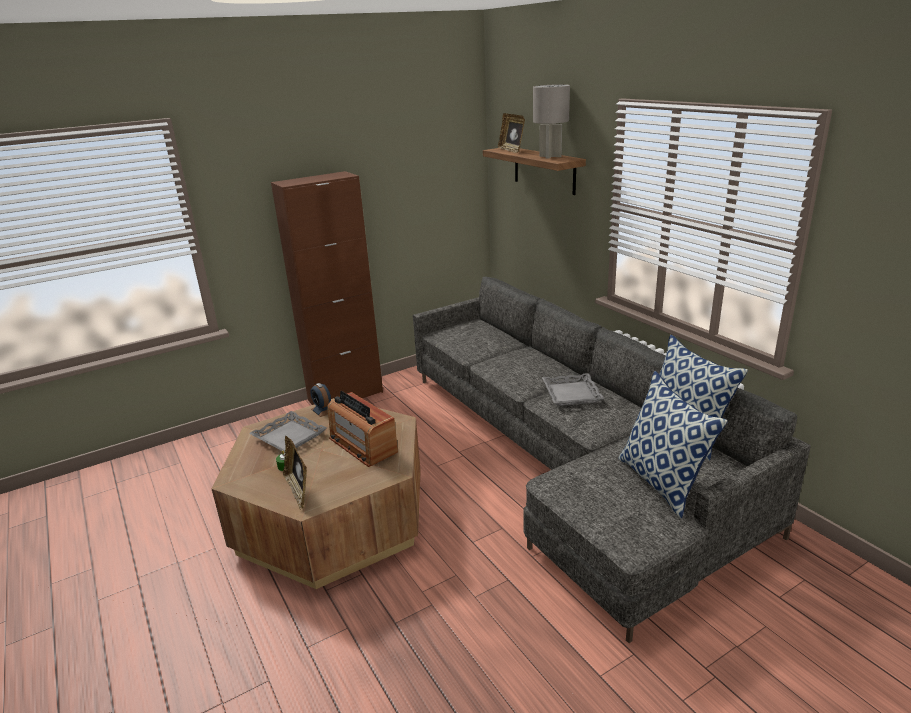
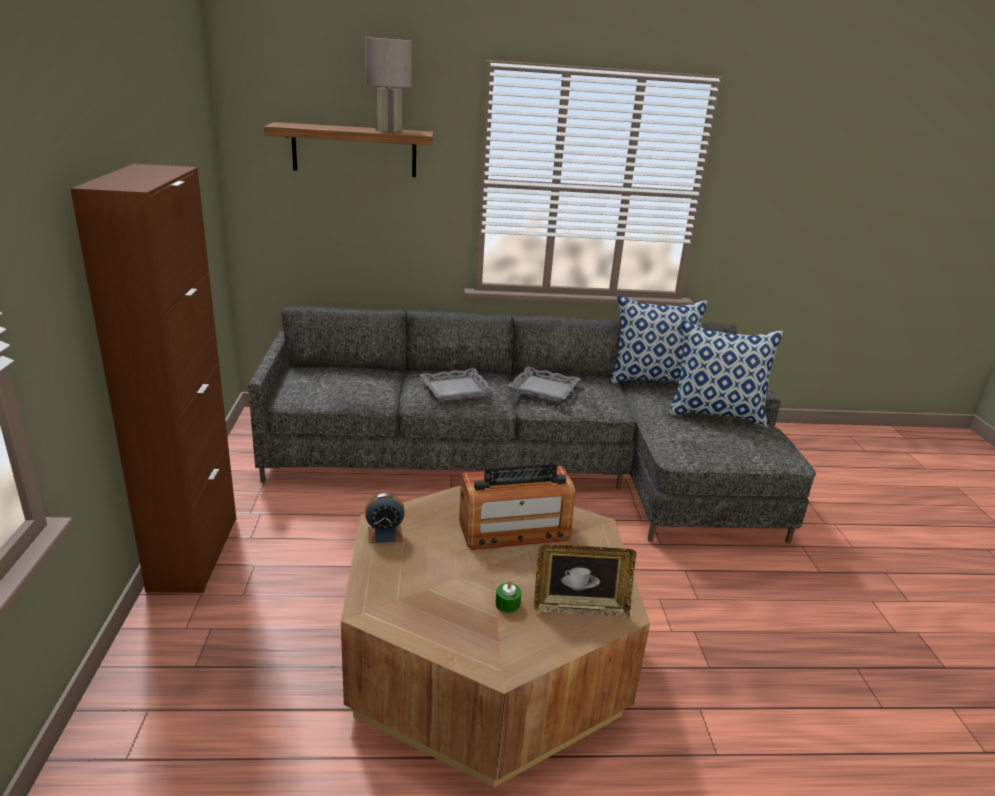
camera: 65 degrees left, 0 degrees up
grey tray [249,411,327,452] -> grey tray moved to [419,368,495,402]
picture frame [498,113,525,153] -> none

